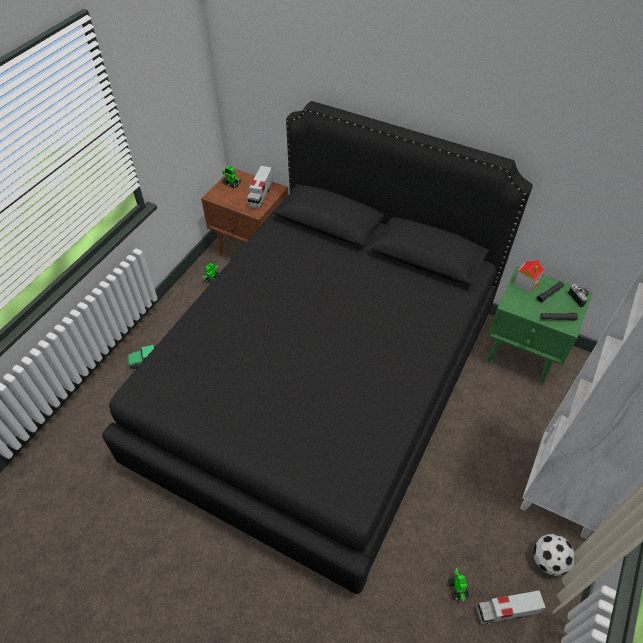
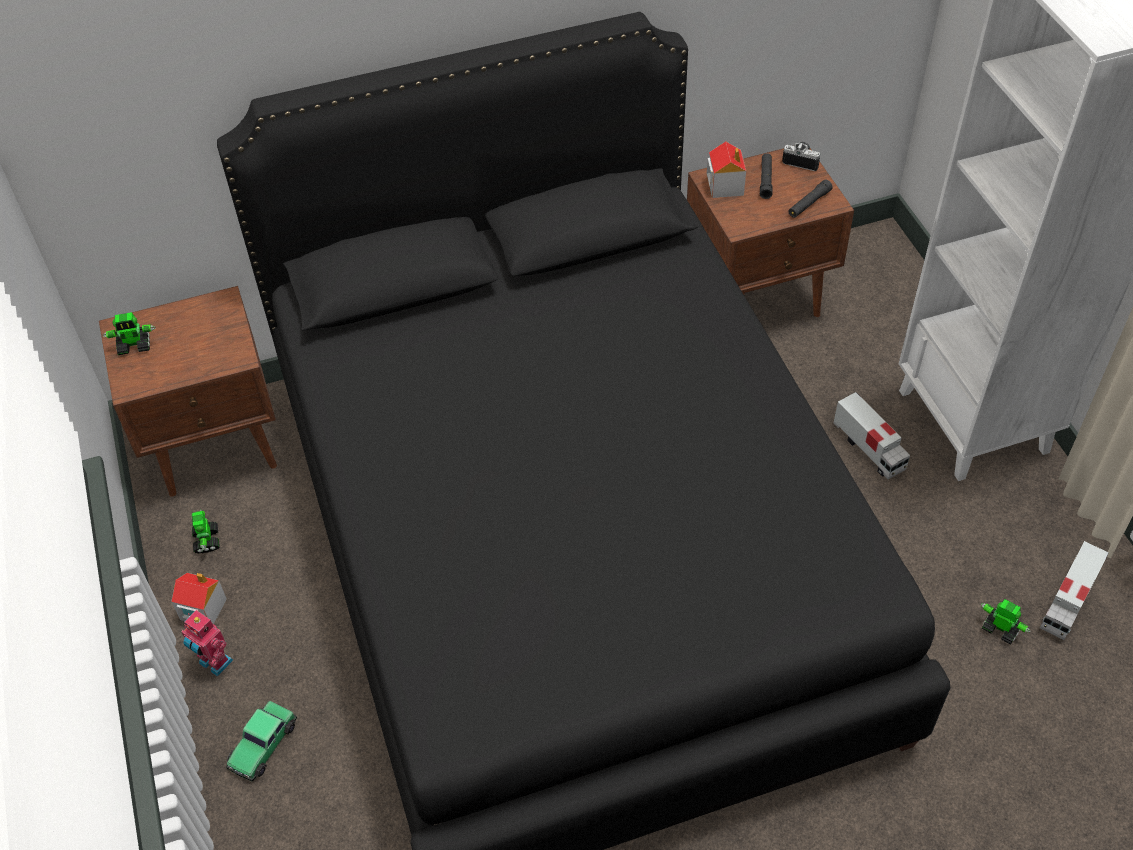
camera: 45 degrees left, 0 degrees up
toy truck [247,166,273,209] -> toy truck moved to [833,392,910,480]
green nightstand [486,266,593,384] -> brown nightstand [687,148,854,317]
football [533,534,575,576] -> none
none -> toy house [171,573,227,624]
none -> toy robot [182,610,233,677]

